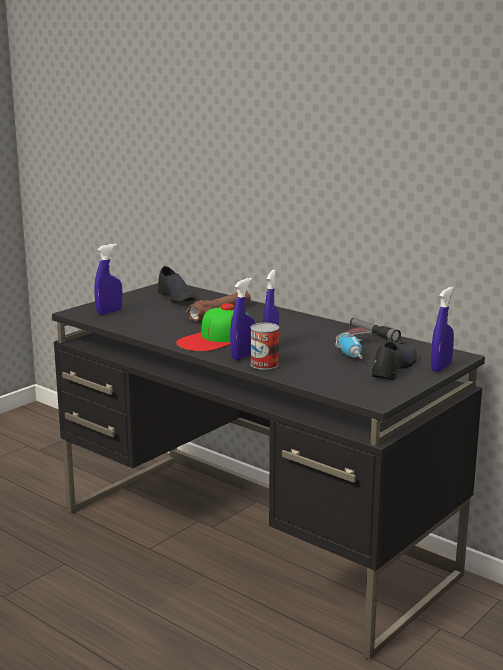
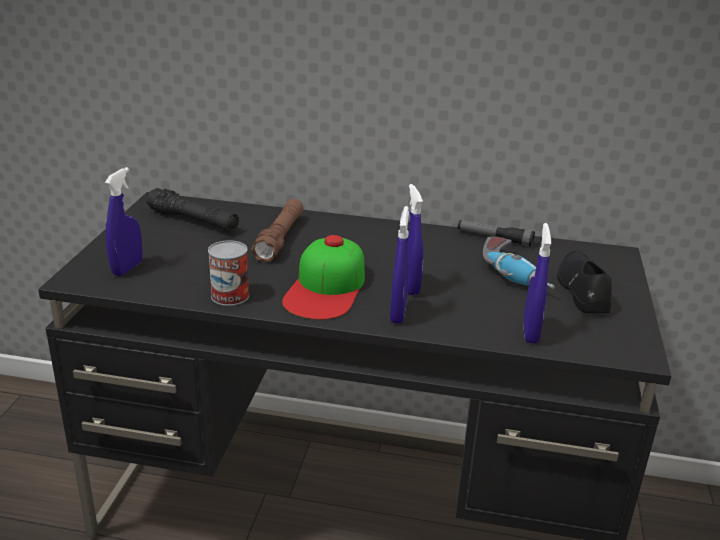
camera: 30 degrees left, 10 degrees up
black shoe [157,266,196,303] -> black flashlight [146,188,239,232]
can [250,323,279,370] -> can moved to [208,240,249,306]
blue spray bottle [431,287,454,372] -> blue spray bottle moved to [523,223,551,344]

